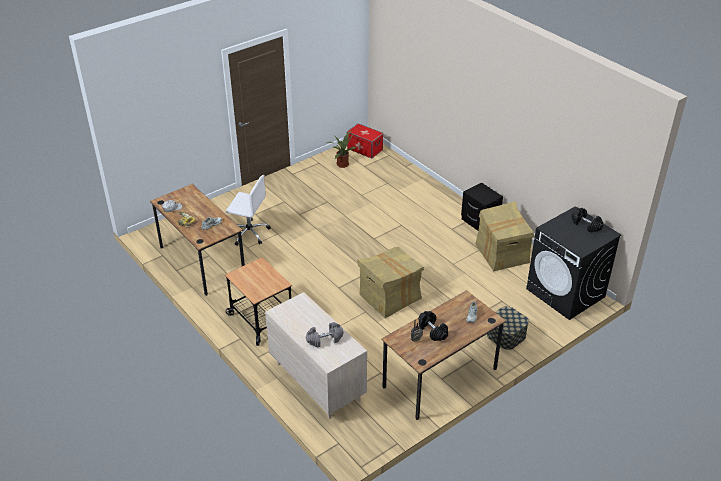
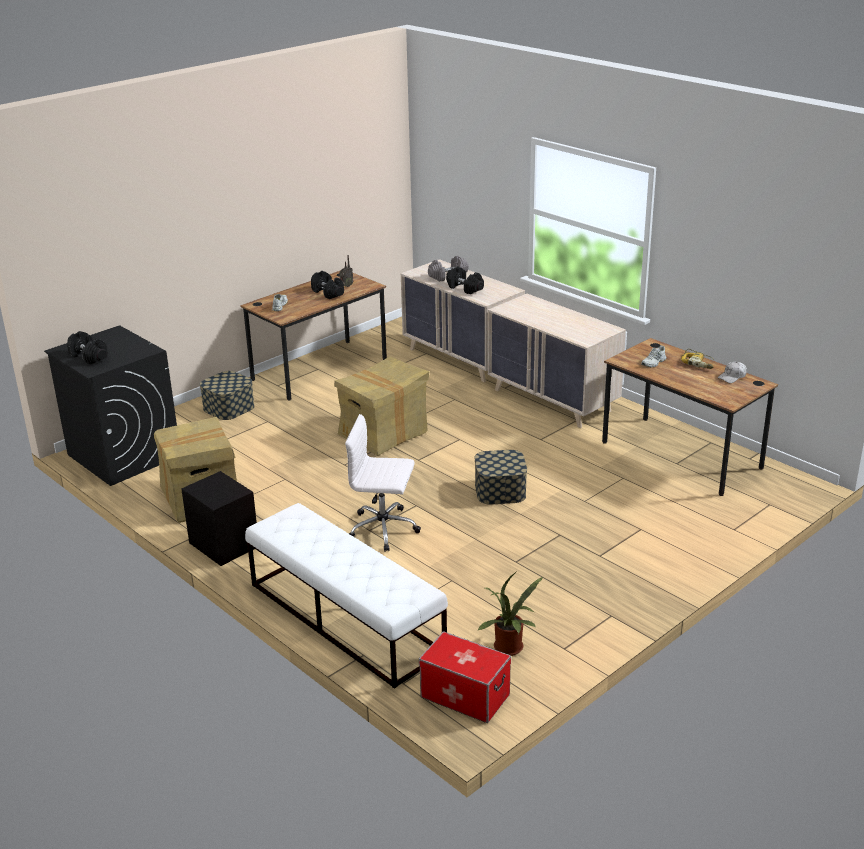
camera: 175 degrees right, 10 degrees down
cart [225,257,292,346] -> beige dresser [488,294,626,428]
white office chair [226,175,271,246] -> white office chair moved to [345,414,421,552]
none -> white bench [245,503,448,689]
none -> black dumbbell [446,266,484,294]
none -> storage box [474,450,527,505]

